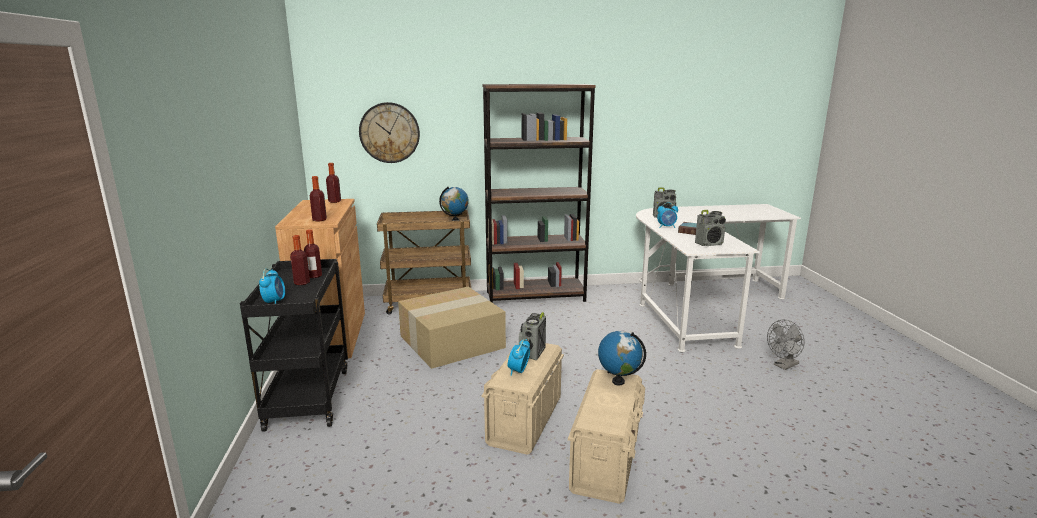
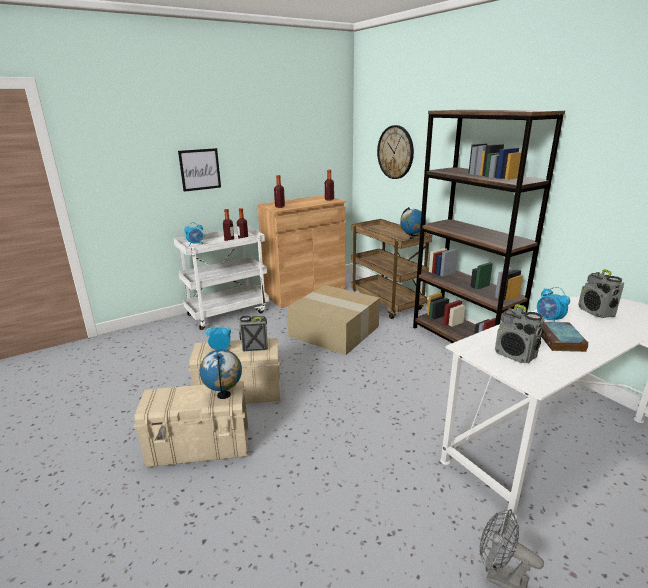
camera: 65 degrees right, 5 degrees up
black cart [240,259,348,432] -> white cart [173,226,269,330]
none -> picture [178,148,221,192]

